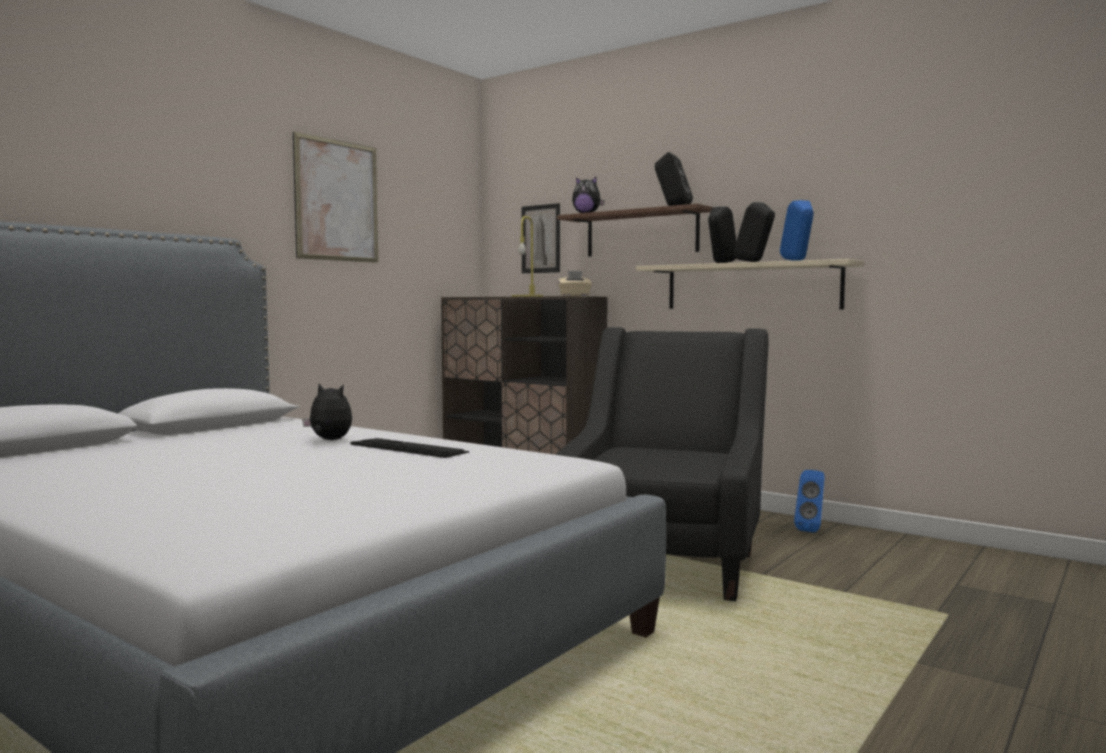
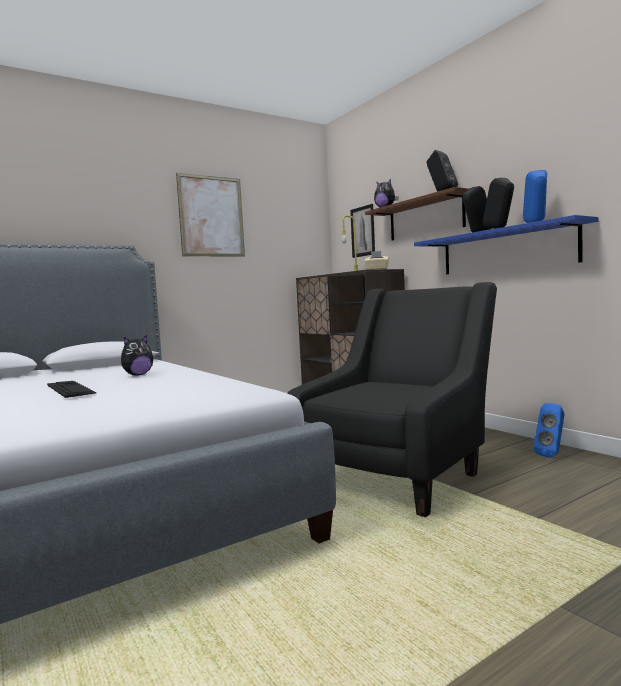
camera: 20 degrees right, 0 degrees up
plush toy [302,383,352,440] -> plush toy turned 90 degrees clockwise [121,335,153,376]
keyboard [350,438,469,458] -> keyboard moved to [47,381,97,398]
beige shelf [636,259,864,309] -> blue shelf [414,215,599,274]

